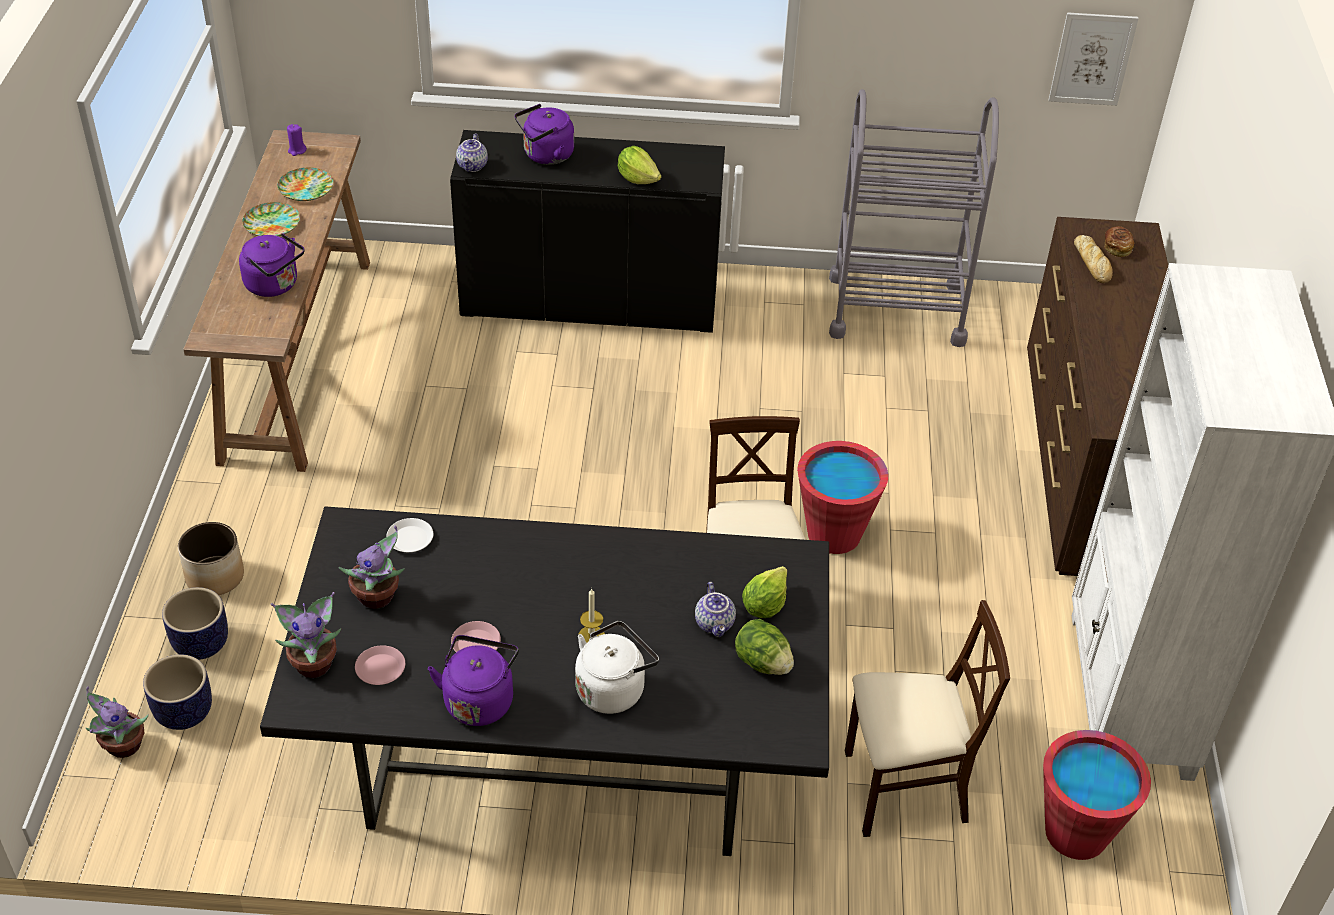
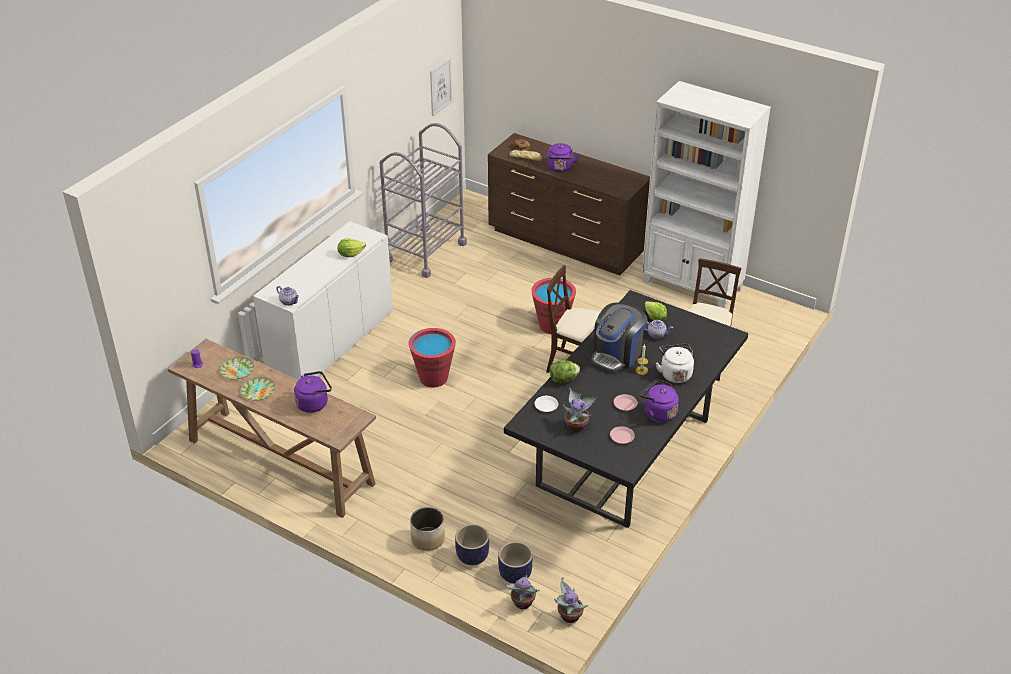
camera: 60 degrees left, 5 degrees down
potted plant [271,592,341,678] -> potted plant moved to [554,577,588,623]
black cabinet [450,130,725,333] -> white cabinet [253,221,393,380]
purple kettle [515,104,574,165] -> purple kettle moved to [547,143,579,172]
lettuce [735,619,794,675] -> lettuce moved to [550,360,580,383]
red bucket [1043,730,1151,860] -> red bucket moved to [409,328,456,387]
none -> coffee machine [591,303,648,372]

